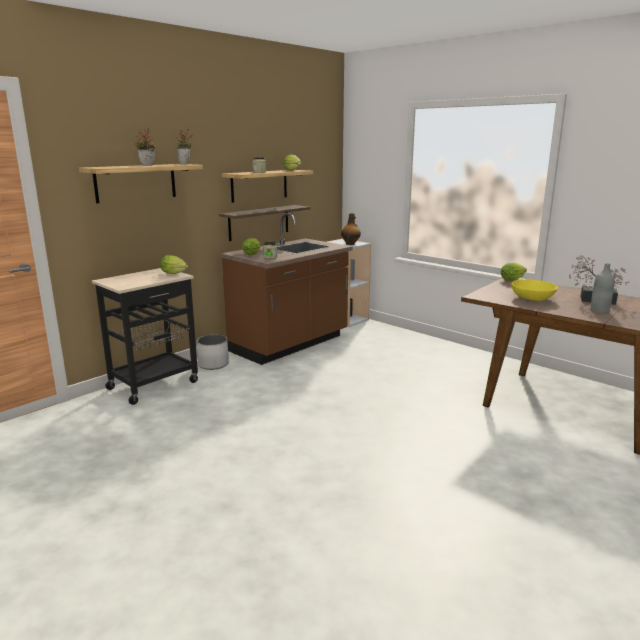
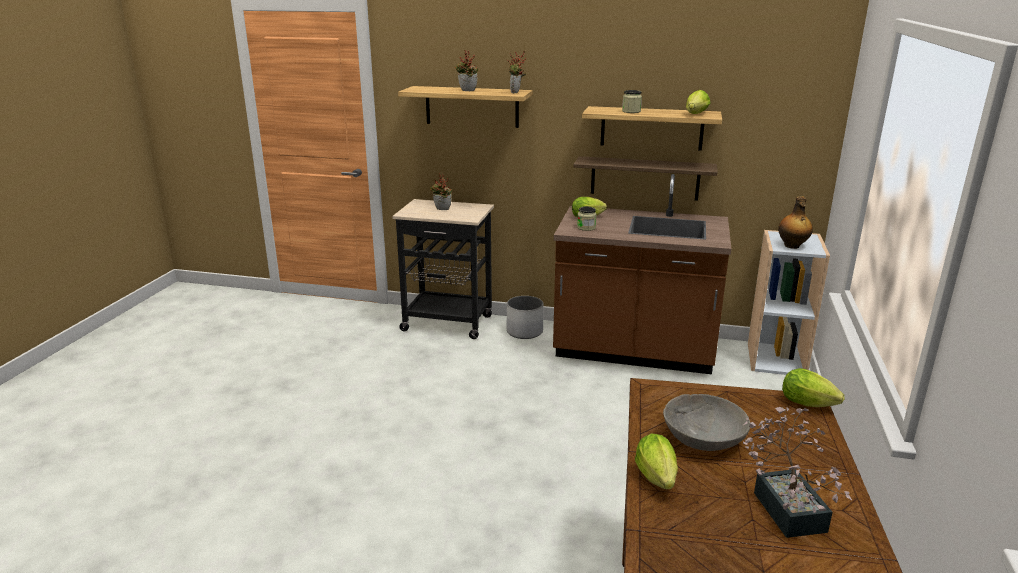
camera: 60 degrees right, 5 degrees up
lettuce [161,255,188,274] -> lettuce moved to [635,433,678,489]
yellow bowl [511,280,558,301] -> grey bowl [663,394,750,451]
grey bottle [591,263,615,313] -> none
none -> potted plant [430,174,452,210]

